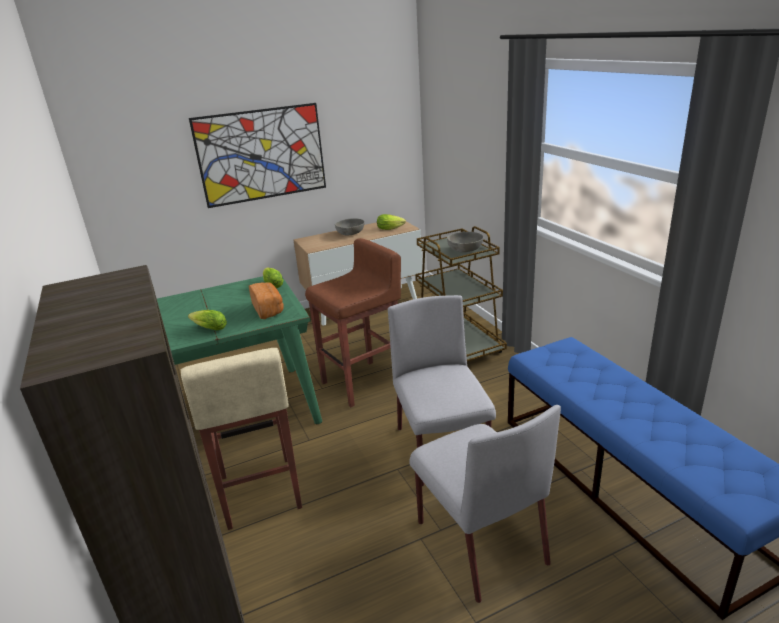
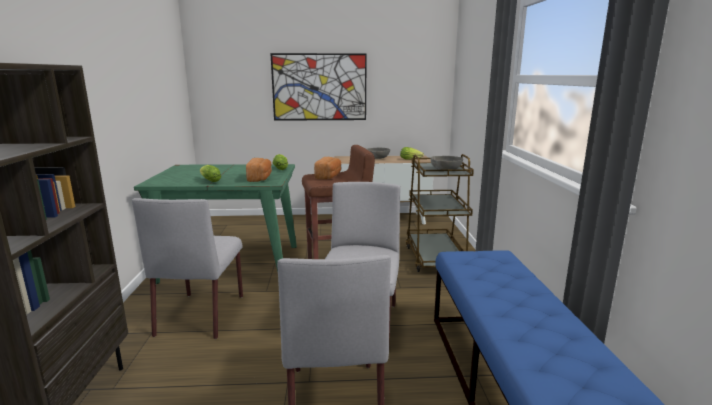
camera: 20 degrees right, 10 degrees down
beige stool [181,348,302,530] -> grey chair [132,198,243,339]
none -> bread [314,157,341,179]

